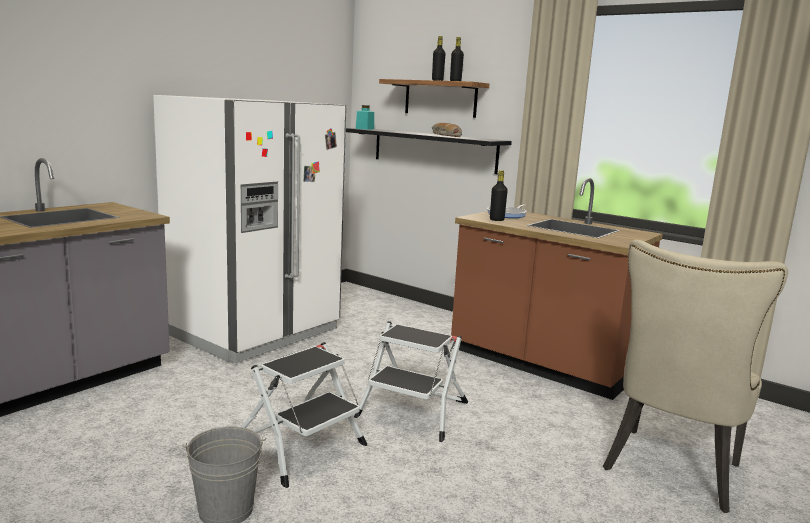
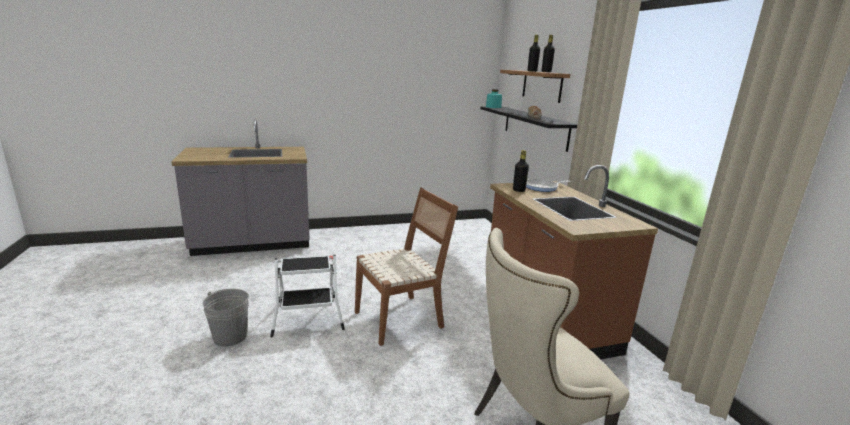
camera: 35 degrees right, 5 degrees up
white fridge [153,95,346,363] -> none
step ladder [354,321,468,442] -> chair [355,187,458,346]

